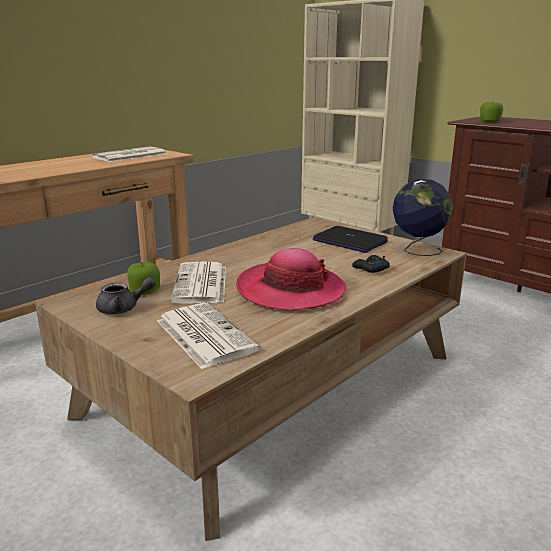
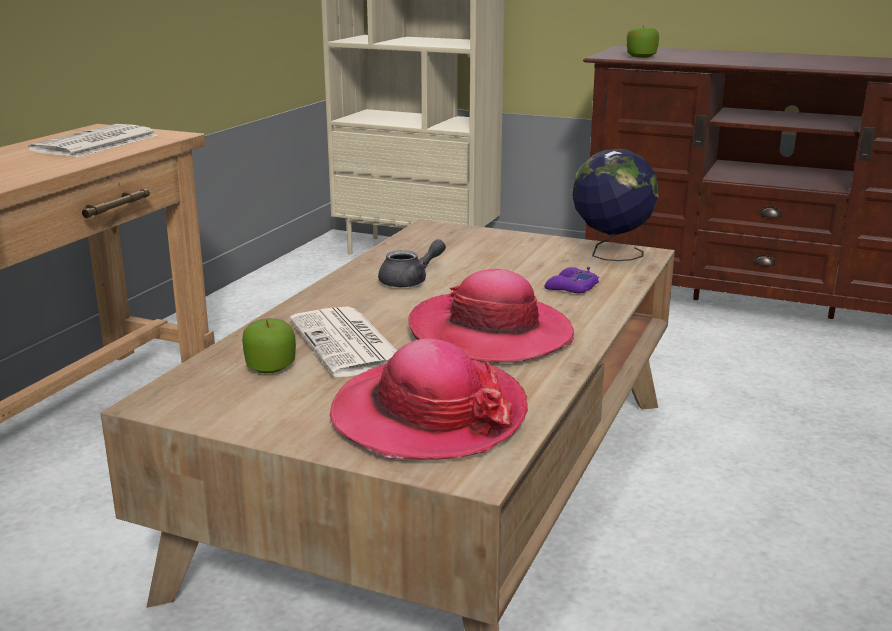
camera: 20 degrees left, 0 degrees up
grey teapot [96,277,156,314] -> grey teapot moved to [378,239,446,287]
newspaper [157,303,260,369] -> hat [330,338,528,460]
laptop [313,226,388,253] -> none
black game controller [352,255,390,273] -> purple game controller [544,267,599,293]

